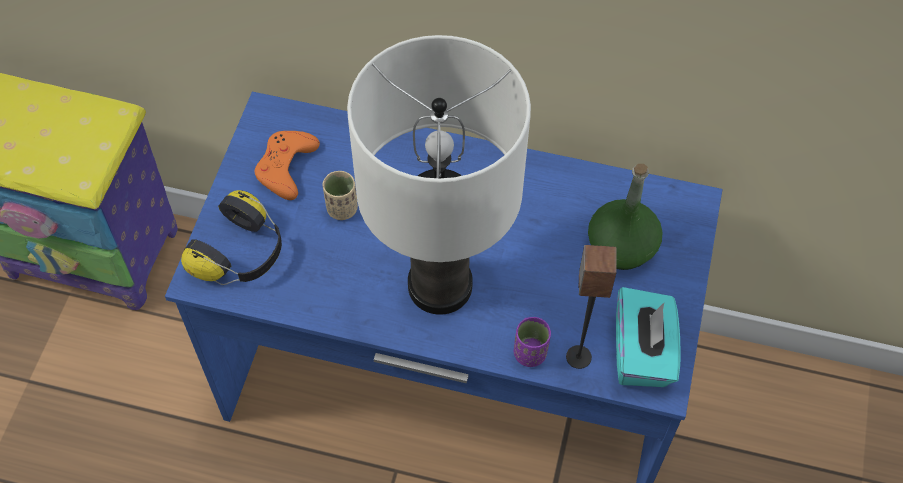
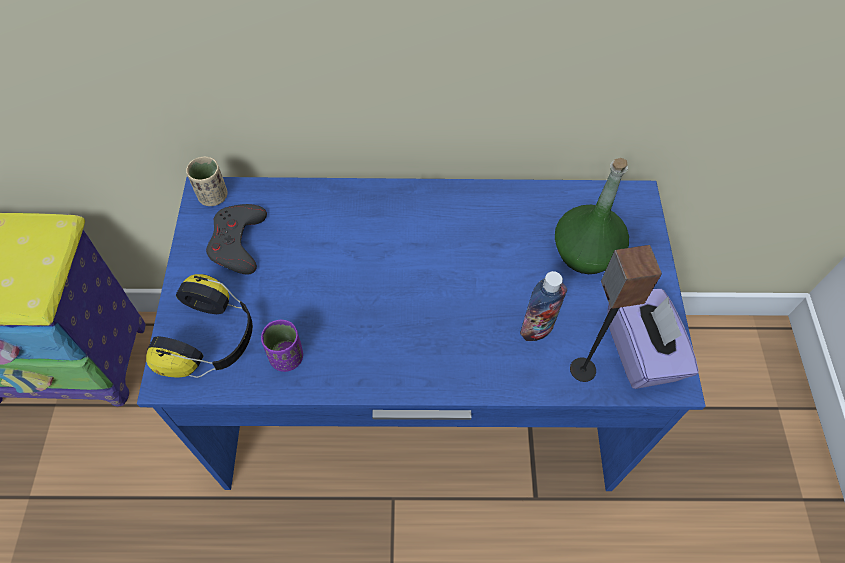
camera: 15 degrees left, 0 degrees up
orange game controller [255,131,320,200] -> grey game controller [206,204,267,275]
beige cup [323,171,358,220] -> beige cup moved to [186,156,228,206]
white table lamp [347,35,531,315] -> none
purple cup [514,317,551,367] -> purple cup moved to [261,320,303,372]
turquoise tissue box [616,287,680,387] -> purple tissue box [607,289,699,389]
none -> bottle [520,271,567,341]

